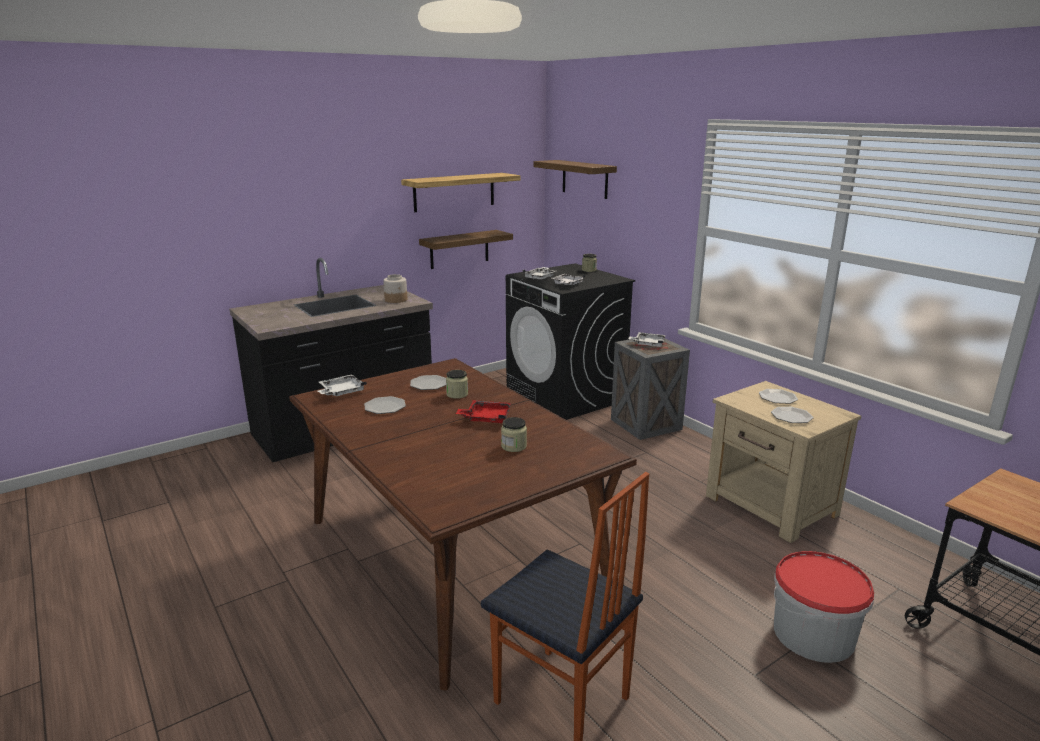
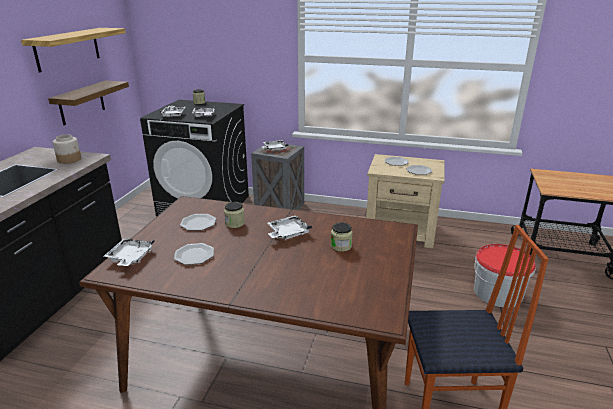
camera: 40 degrees left, 5 degrees up
red tray [456,400,511,423] -> white tray [267,215,312,240]
shelf [533,160,617,199] -> none

